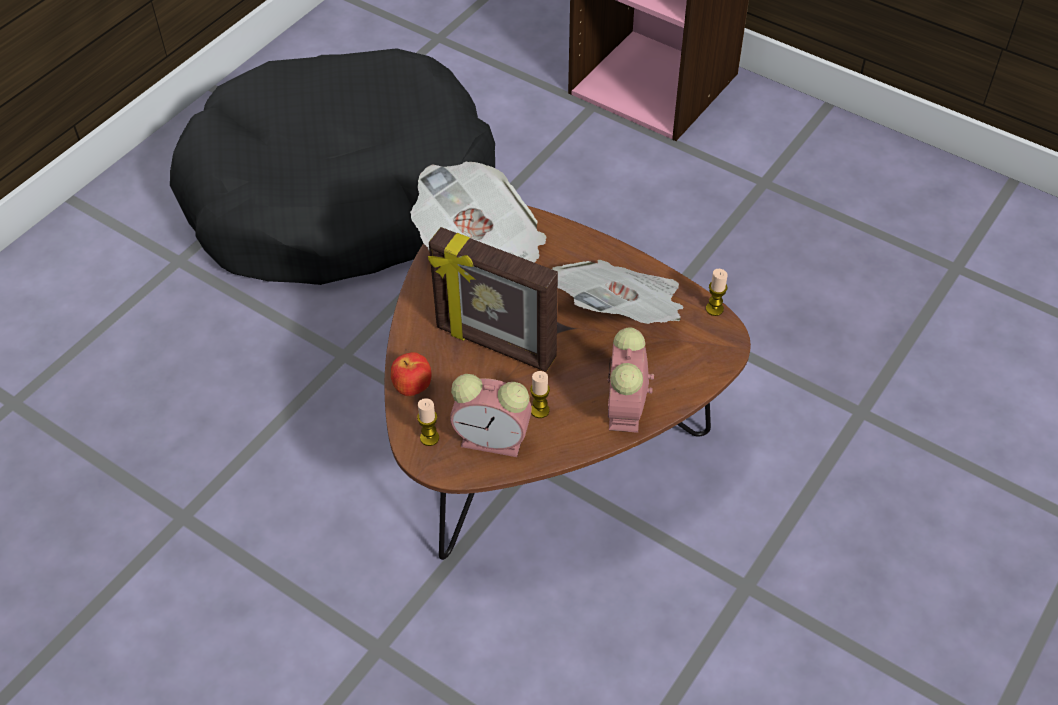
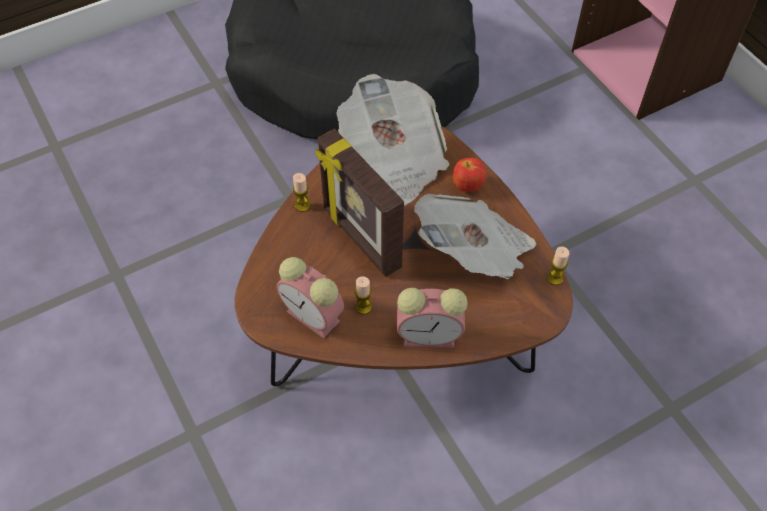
camera: 25 degrees right, 5 degrees up
apple [391,352,431,396] -> apple moved to [453,158,486,192]
candle [417,398,439,446] -> candle moved to [293,173,311,212]
alarm clock [608,327,654,433] -> alarm clock turned 120 degrees counterclockwise [397,288,468,348]

